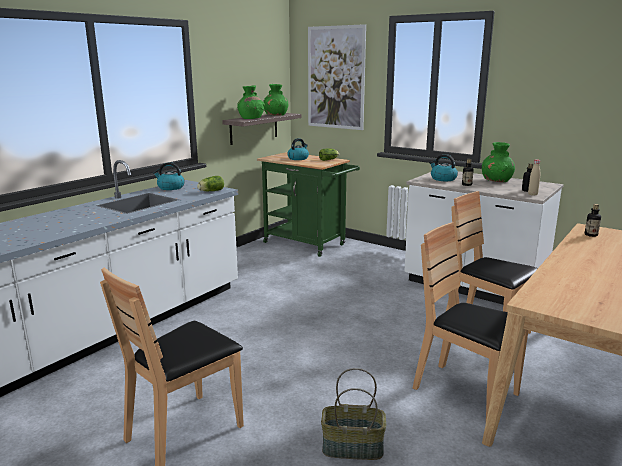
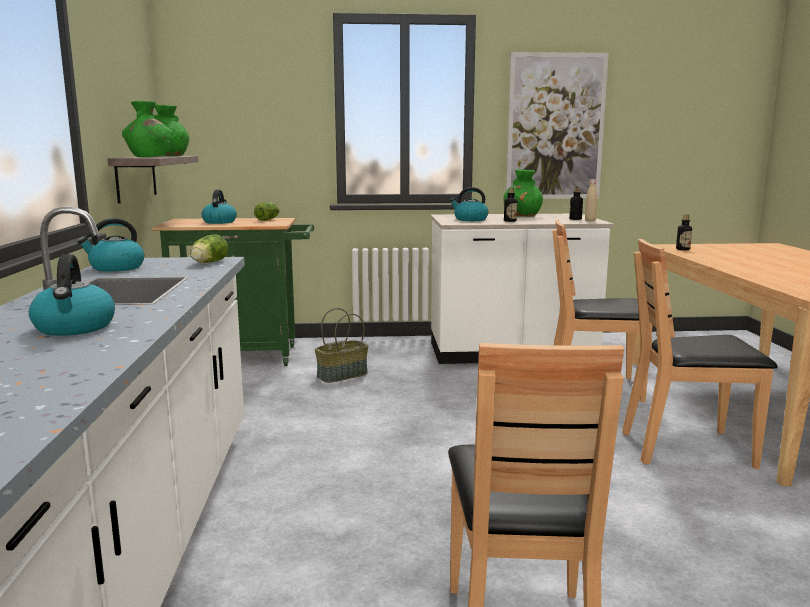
camera: 40 degrees left, 5 degrees down
picture [308,24,366,130] -> picture moved to [506,52,609,199]
basket [321,368,386,460] -> basket moved to [315,308,368,383]
none -> kettle [29,254,115,336]

